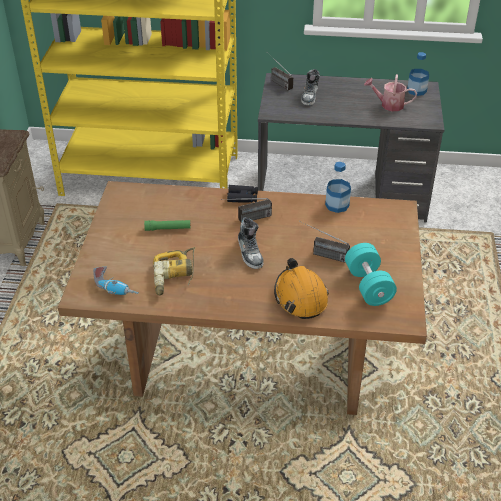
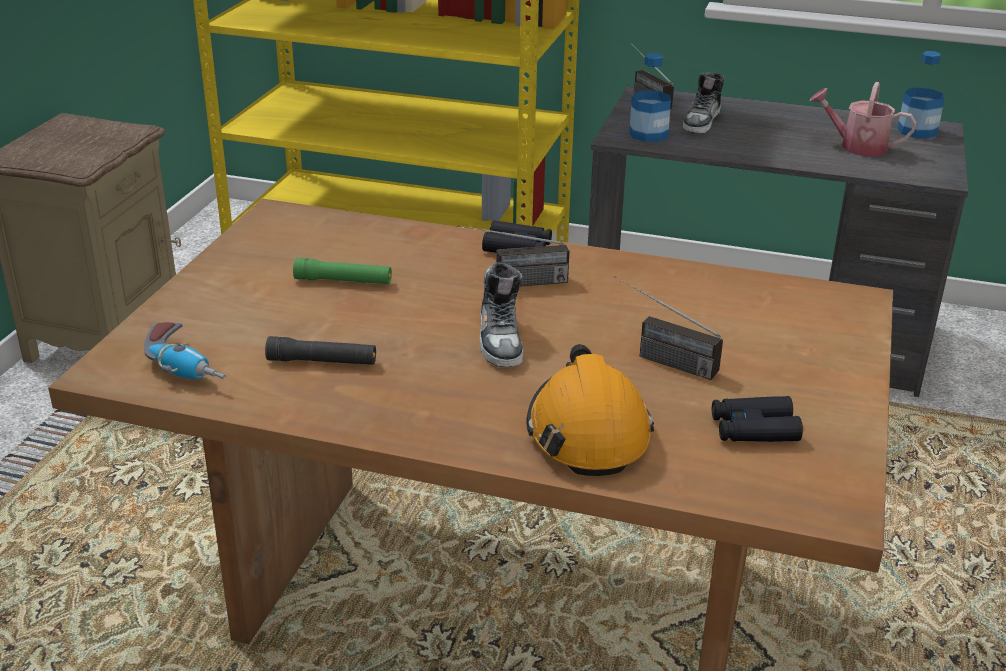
camera: 10 degrees right, 10 degrees down
power drill [153,247,195,295] -> black flashlight [265,336,376,365]
bottle [325,162,351,213] -> bottle moved to [629,53,671,142]
turquoise dumbbell [345,243,397,306] -> black binoculars [712,396,803,442]

